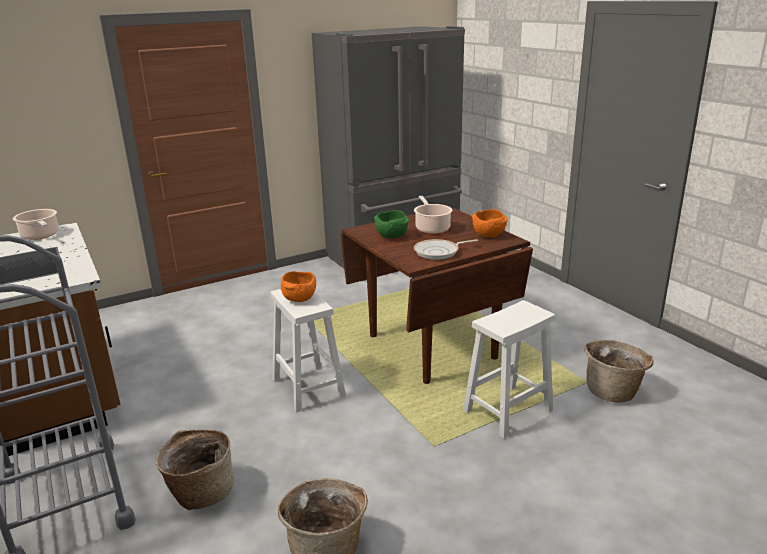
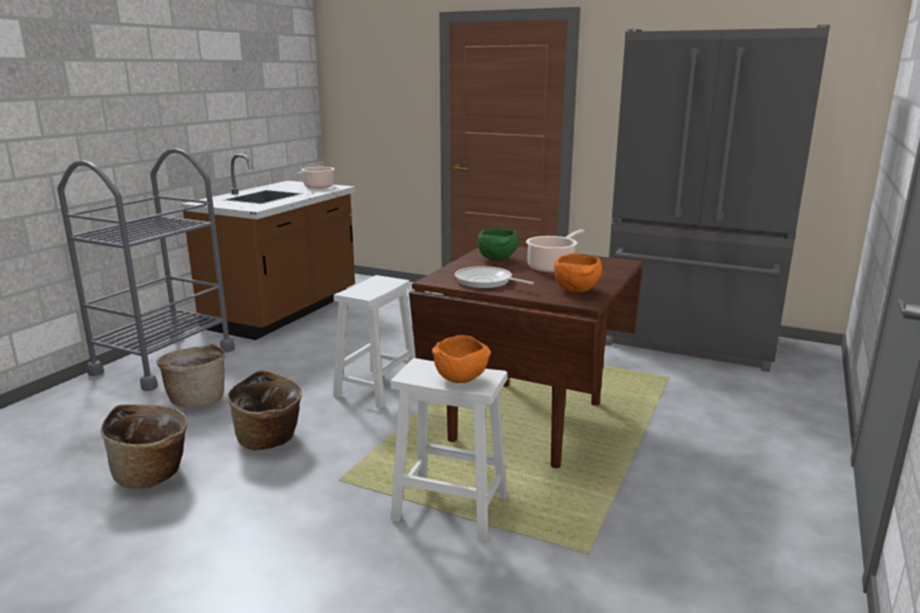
camera: 55 degrees right, 5 degrees down
orange bowl [281,271,316,302] -> orange bowl moved to [432,335,491,383]
basket [584,340,654,403] -> basket moved to [227,370,302,451]

